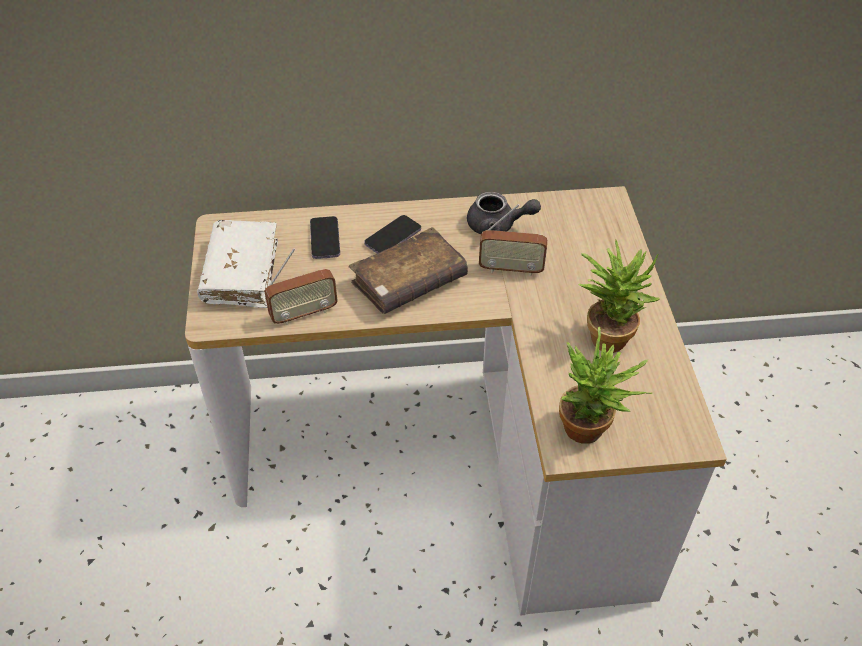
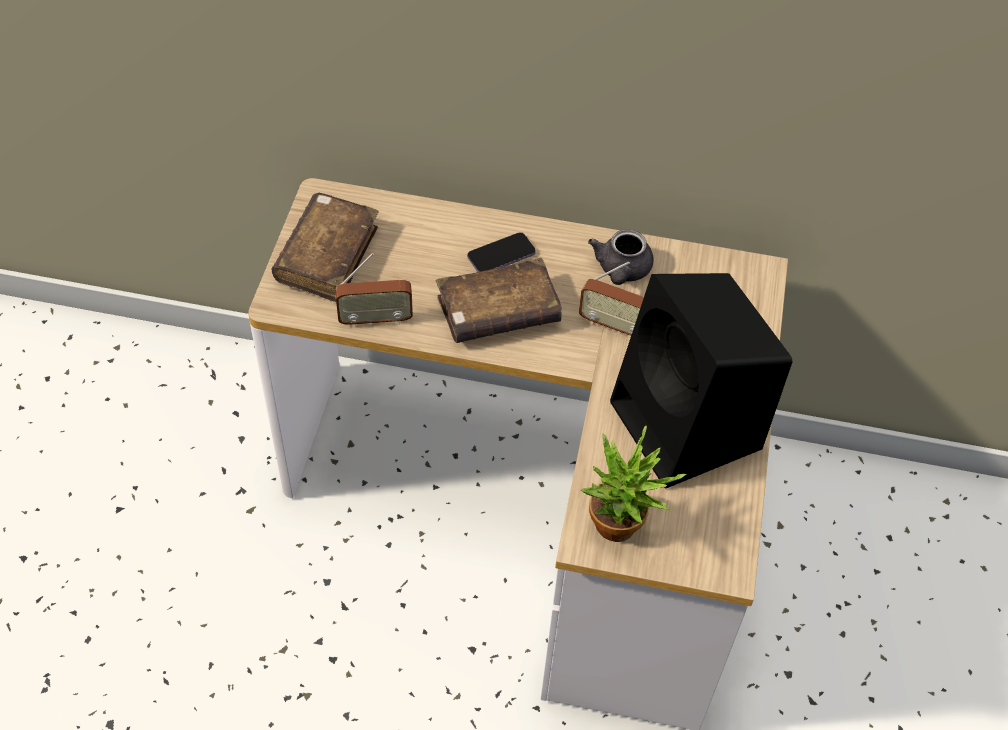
camera: 15 degrees right, 5 degrees up
white book [197,220,278,308] -> brown book [272,193,379,302]
phone [310,216,340,259] -> none
grey teapot [467,192,541,234] -> grey teapot turned 75 degrees clockwise [588,229,654,285]
potted plant [578,240,660,353] -> black speaker [610,273,792,489]

